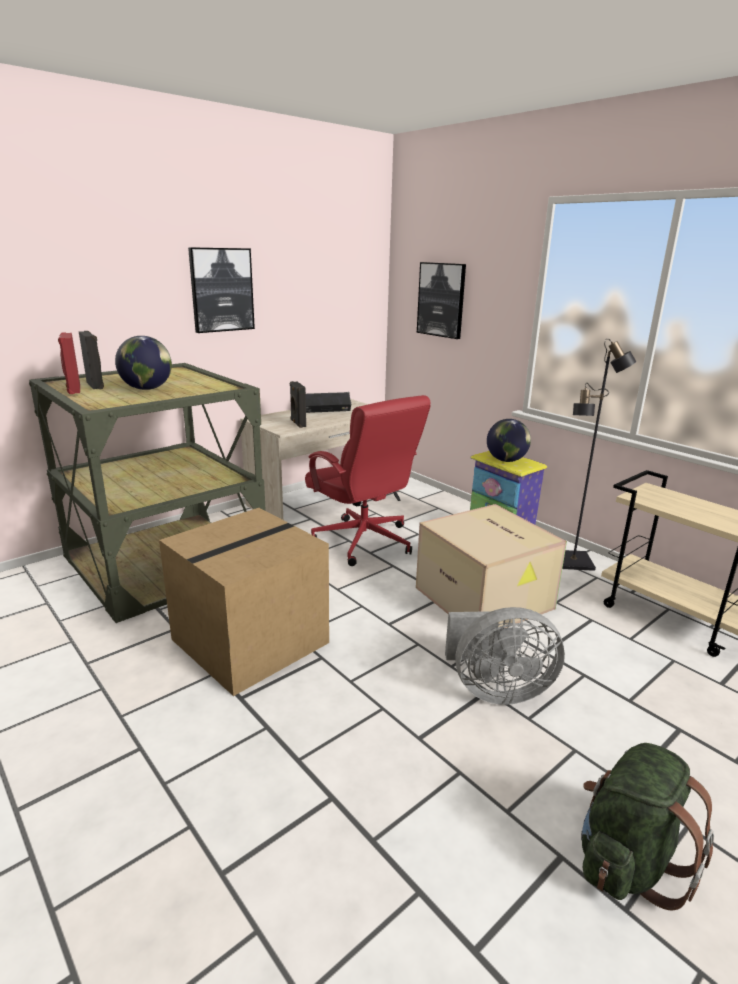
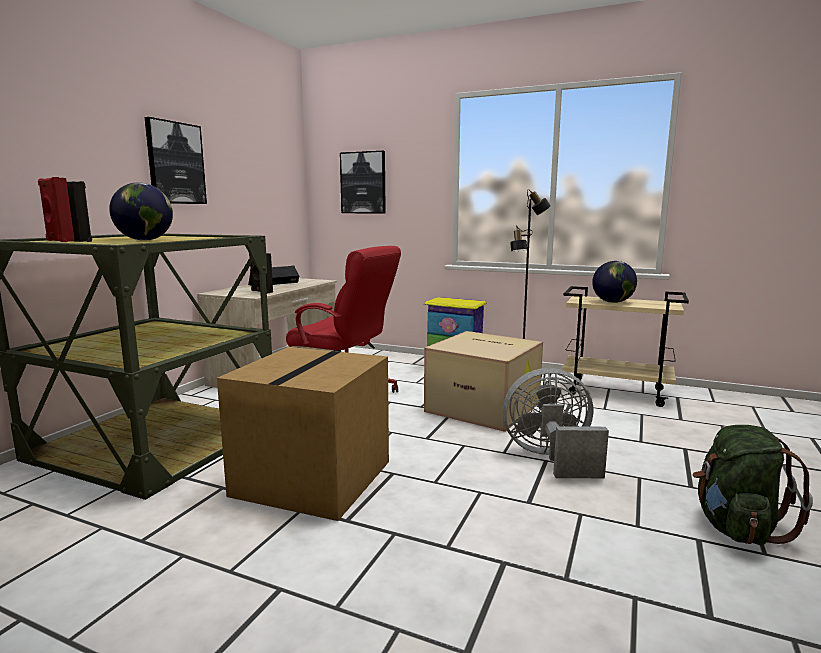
camera: 25 degrees left, 10 degrees down
grey fan [445,607,565,705] -> grey fan turned 150 degrees counterclockwise [503,368,609,478]
globe [487,419,531,462] -> globe moved to [592,261,637,303]

